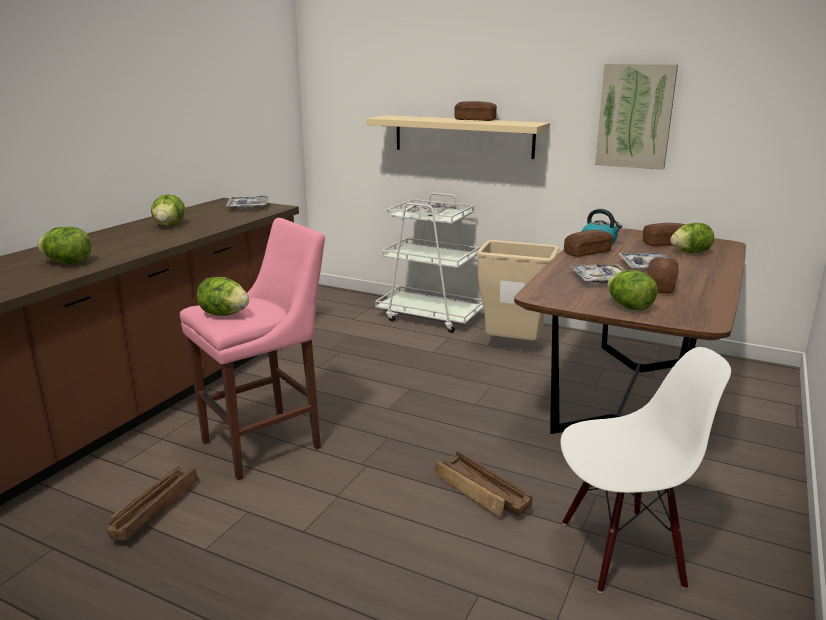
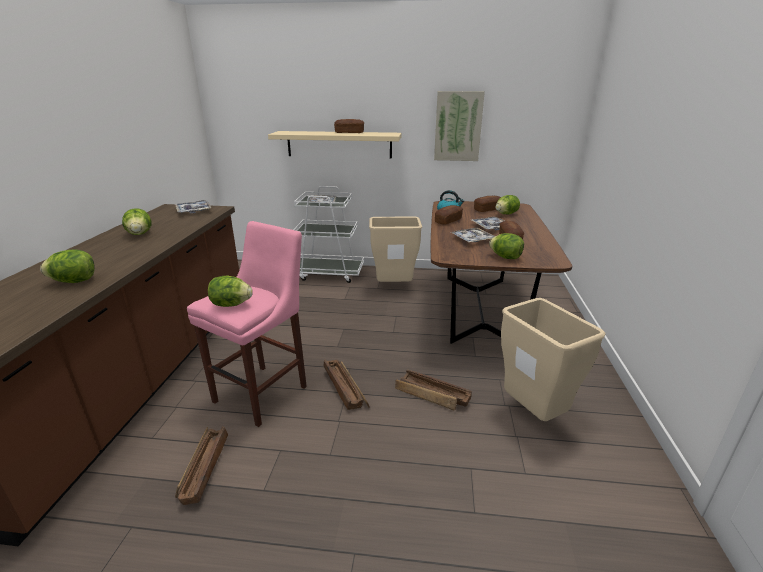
camera: 20 degrees left, 5 degrees up
white chair [561,347,731,593] -> beige trash can [501,298,606,421]
none -> crate [324,360,370,410]

